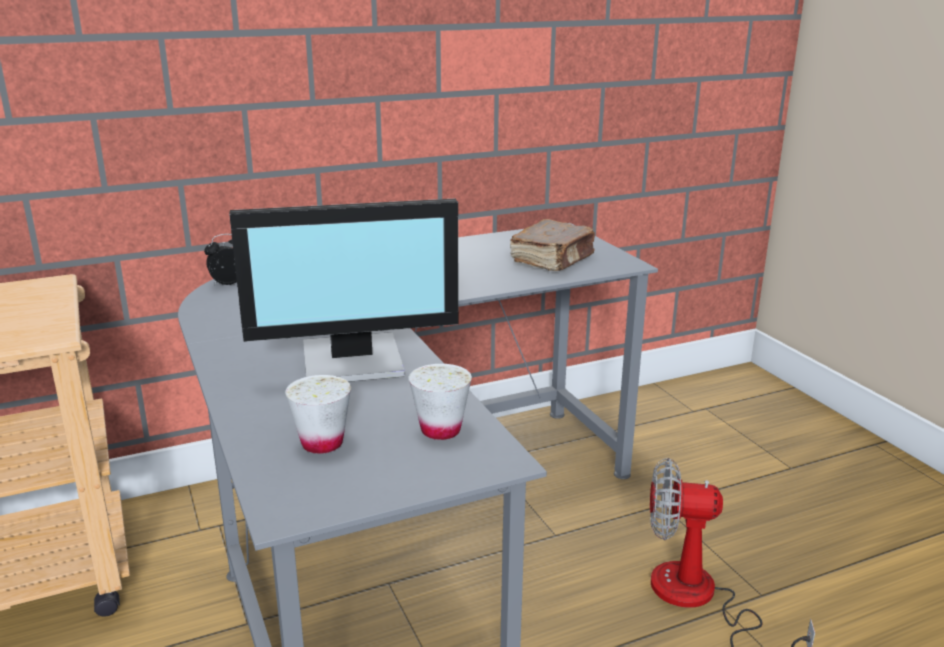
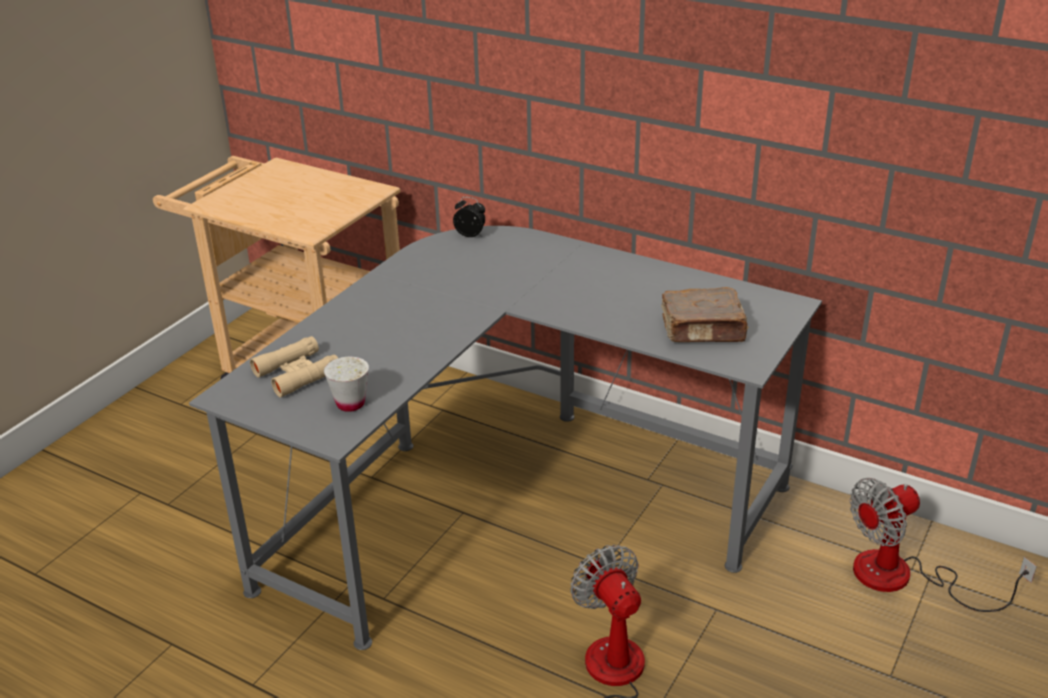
camera: 55 degrees right, 10 degrees up
monitor [229,199,459,382] -> none
white cup [285,375,351,454] -> beige binoculars [250,336,338,397]
none -> fan [850,478,1037,612]

